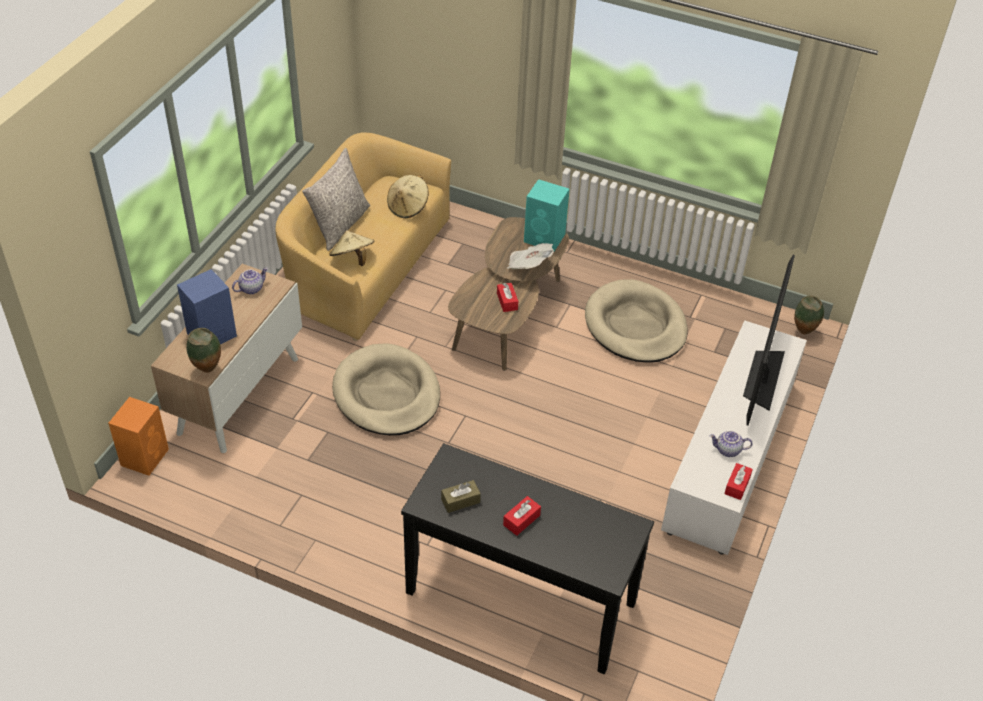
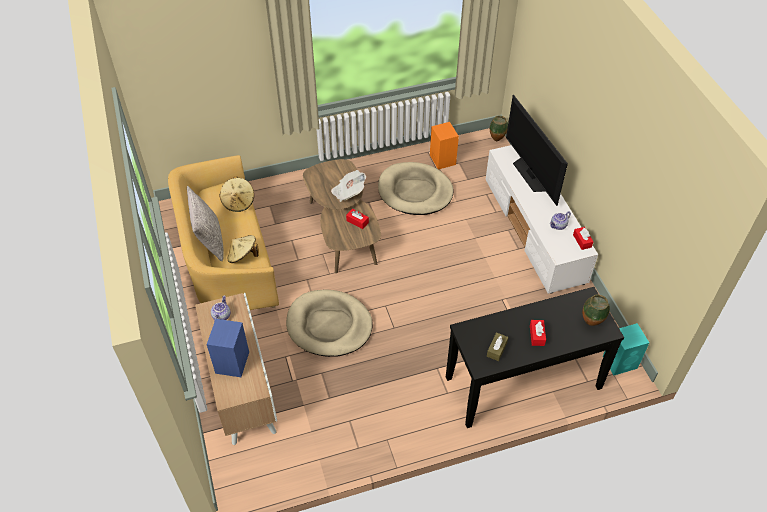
camera: 40 degrees left, 5 degrees up
orange speaker [108,397,169,476] -> orange speaker moved to [430,122,459,170]
vase [186,328,221,373] -> vase moved to [582,295,610,326]
turquoise speaker [524,179,570,252] -> turquoise speaker moved to [603,323,649,375]

